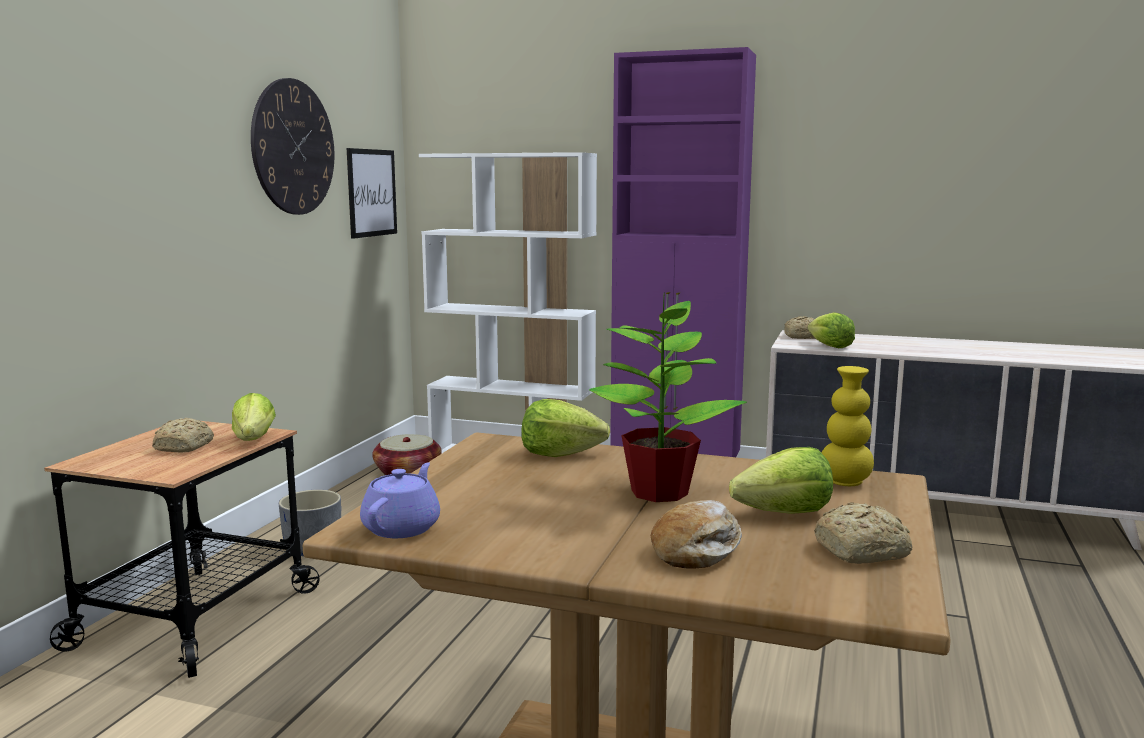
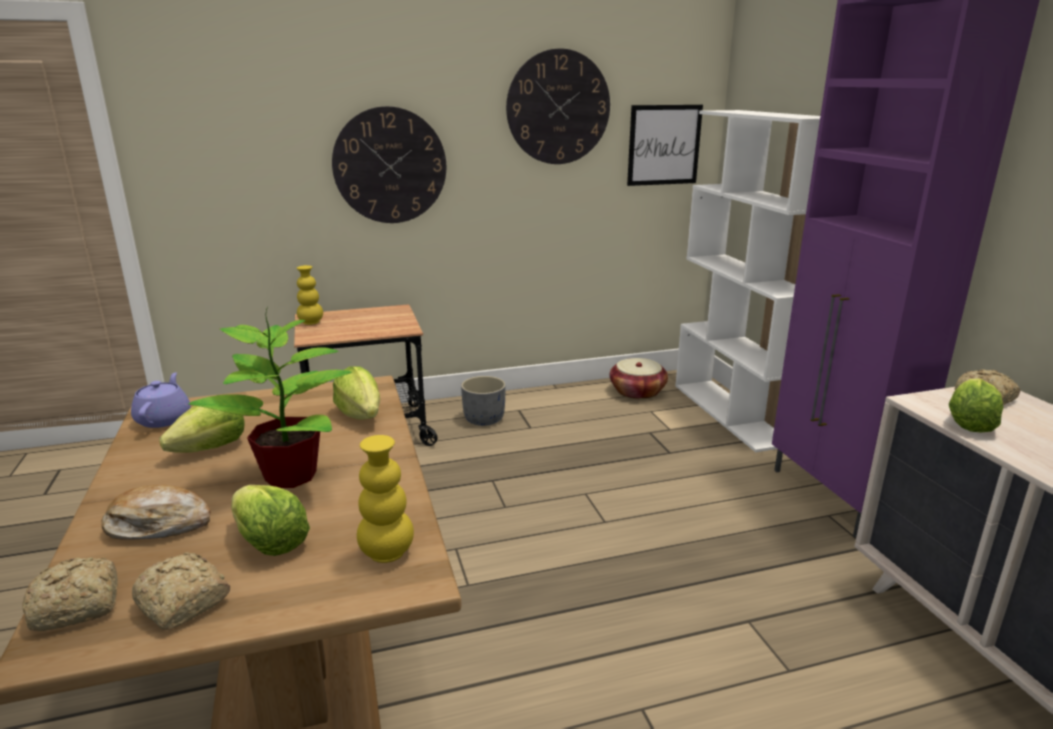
camera: 55 degrees right, 10 degrees up
bread [152,418,214,452] -> bread moved to [22,557,118,631]
lettuce [232,393,276,441] -> lettuce moved to [159,406,245,453]
purple teapot [360,462,440,538] -> purple teapot turned 75 degrees counterclockwise [131,372,191,428]
none -> yellow vase [297,265,323,325]
none -> wall clock [332,106,446,223]

